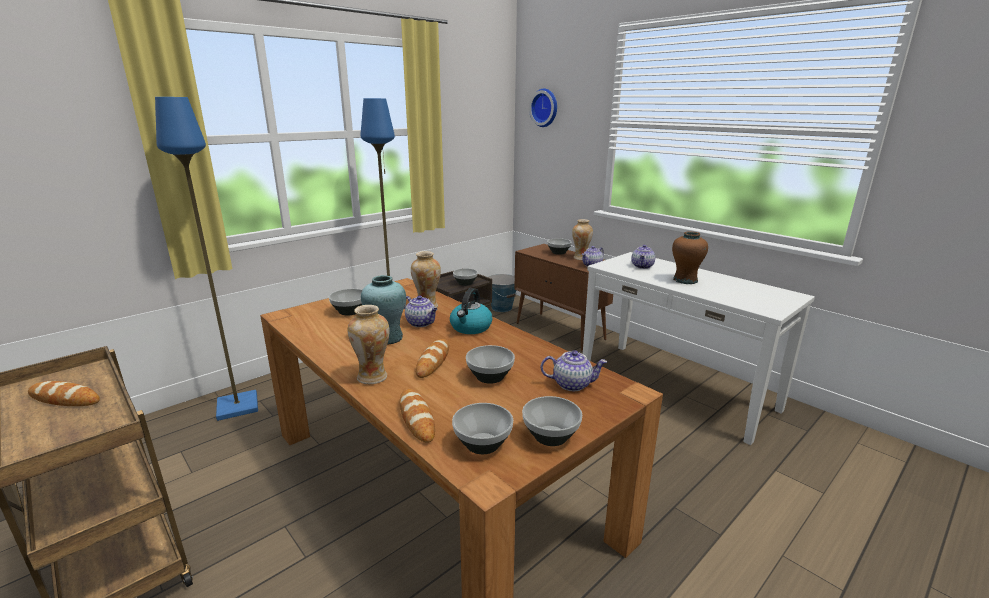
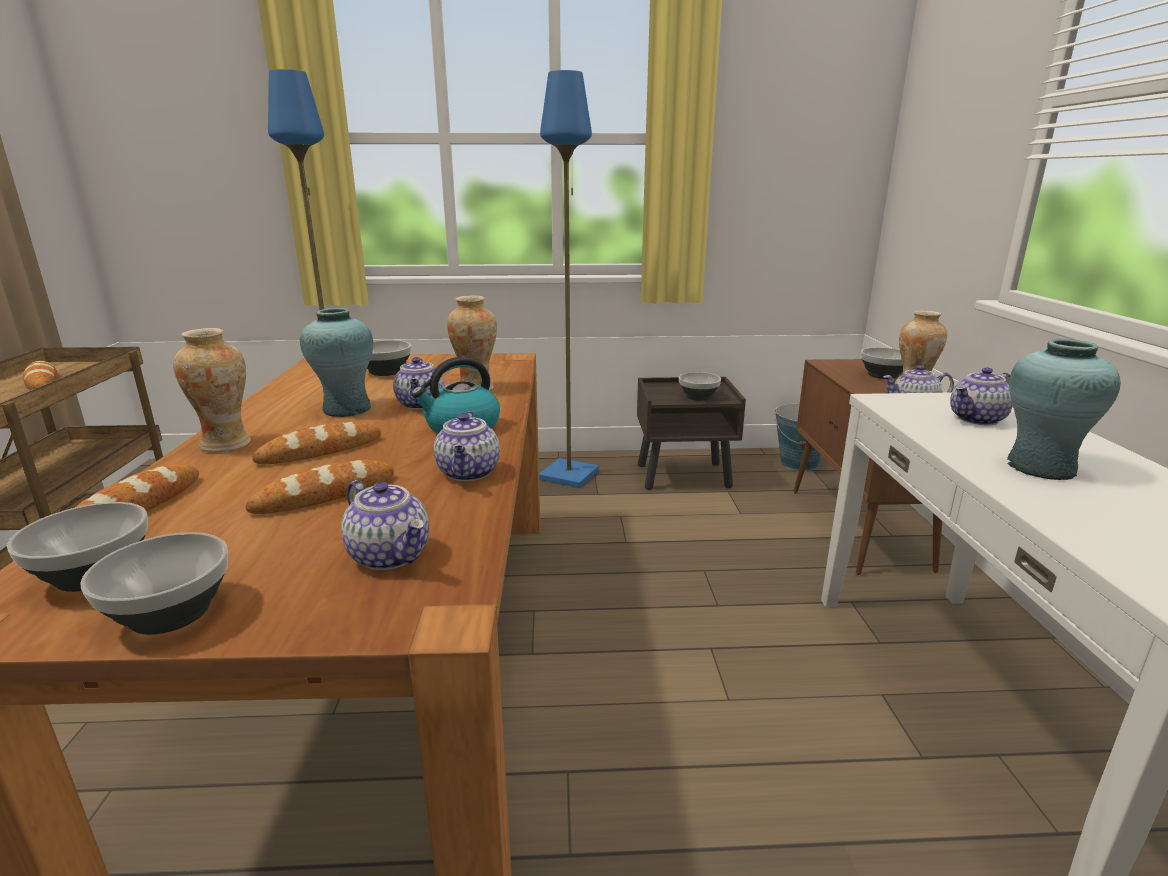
camera: 40 degrees right, 0 degrees up
bowl [466,345,515,384] -> bread [246,460,394,514]
wall clock [529,88,557,127] -> none
brown vase [672,231,708,284] -> turquoise vase [1007,339,1121,480]
none -> teapot [434,411,500,481]

